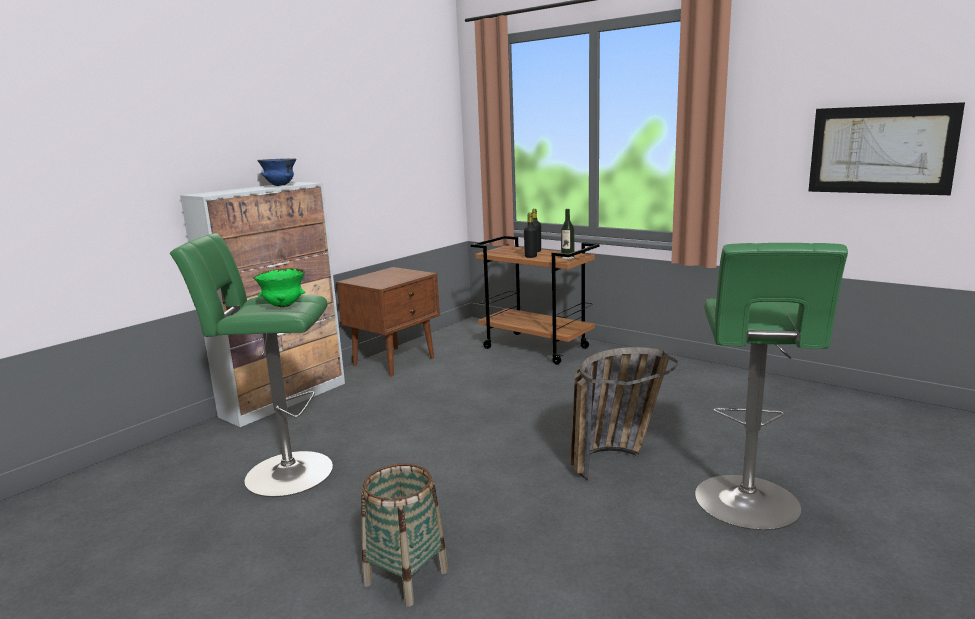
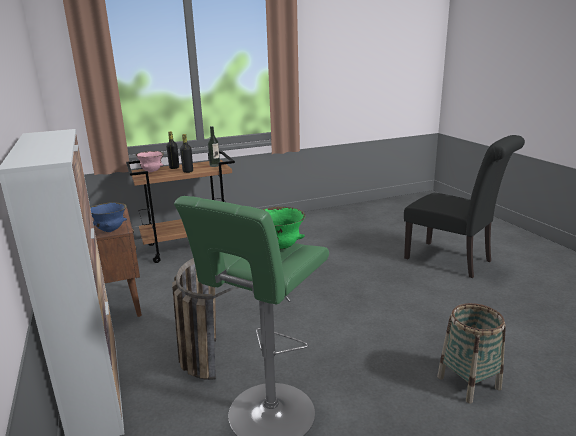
camera: 60 degrees left, 5 degrees up
blue bowl [257,158,296,186] -> blue bowl moved to [90,202,127,232]
basket [570,347,678,481] -> basket moved to [172,258,239,380]
green stool [695,243,848,530] -> black chair [404,135,525,278]
picture [808,102,965,195] -> none
none -> pink bowl [136,151,164,173]

